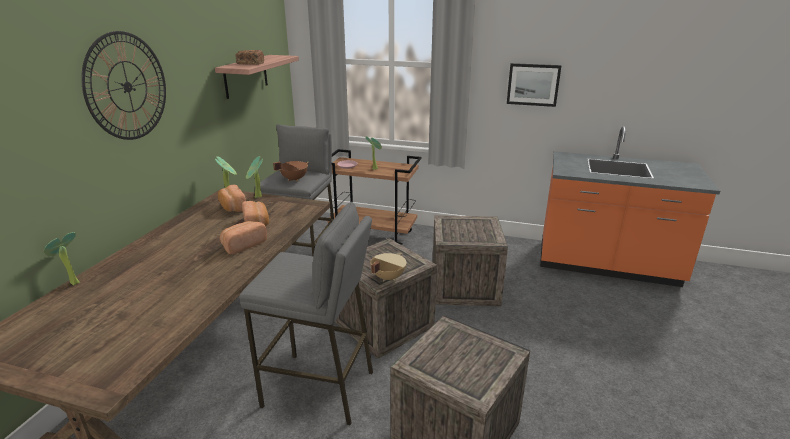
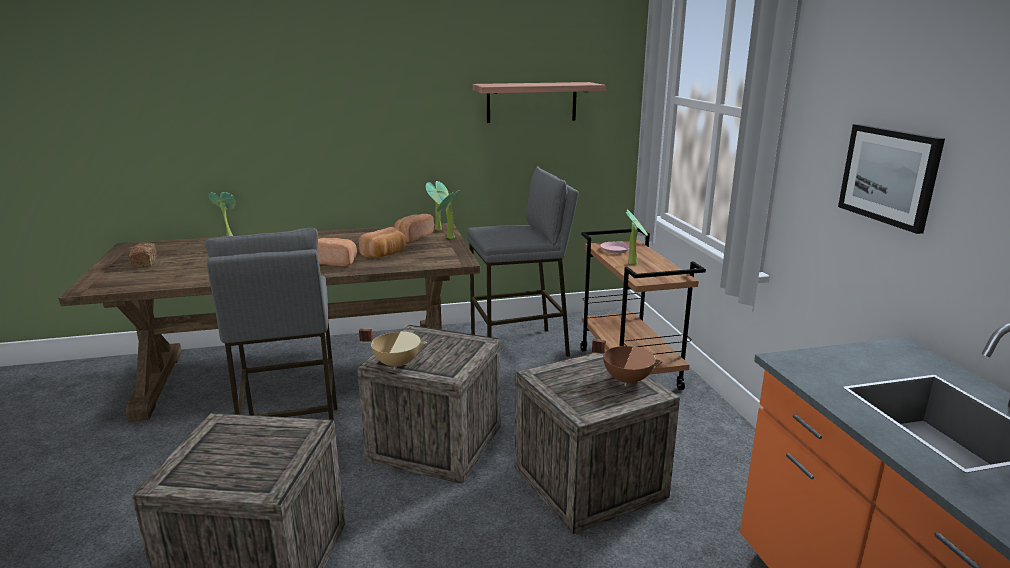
camera: 60 degrees right, 5 degrees down
wall clock [81,31,166,140] -> none
bread [235,50,264,65] -> bread moved to [129,243,157,268]
brown cooking pot [273,161,309,181] -> brown cooking pot moved to [592,339,663,386]

